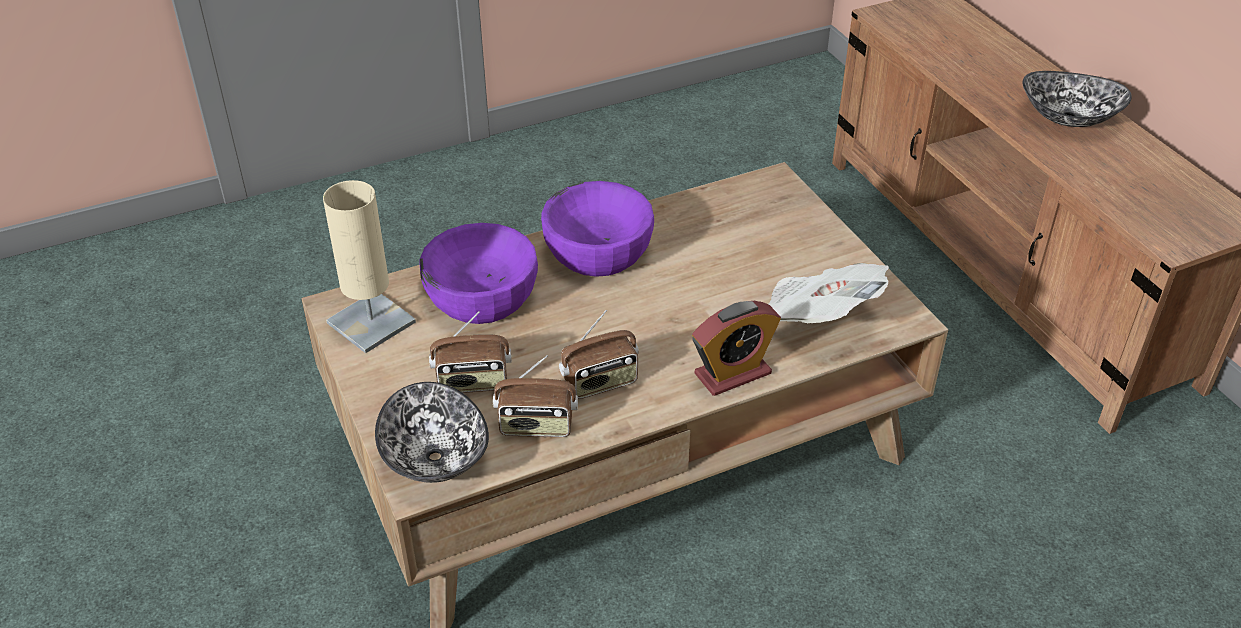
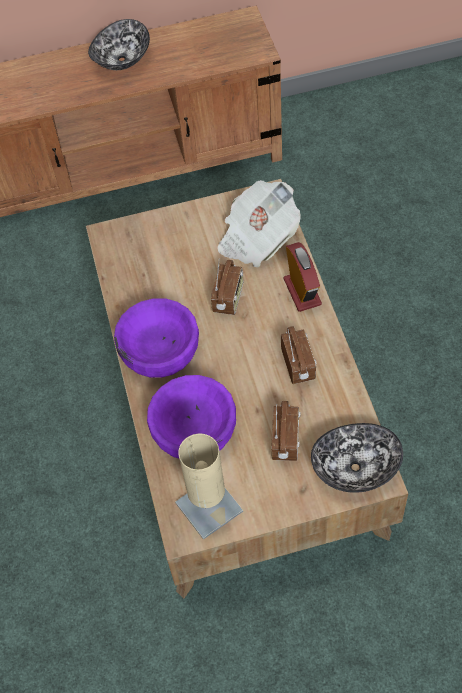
camera: 75 degrees left, 15 degrees up
radio [493,355,578,437] -> radio moved to [211,258,243,315]

